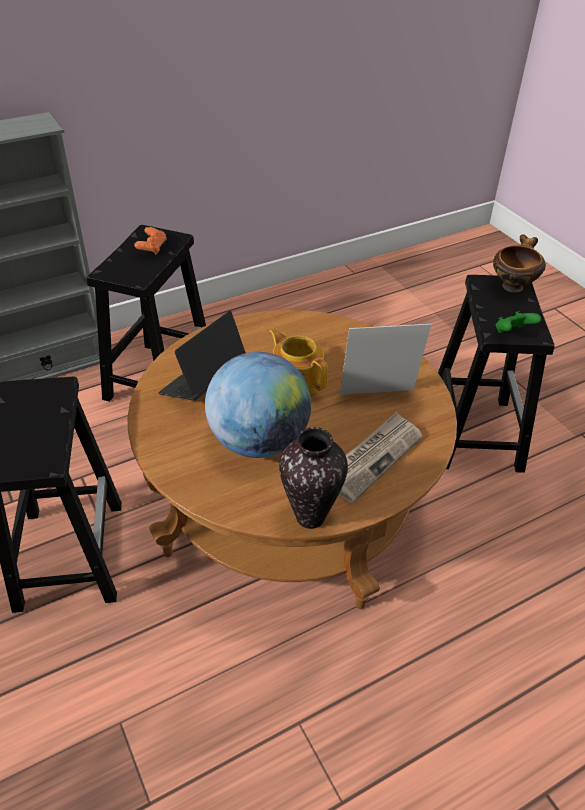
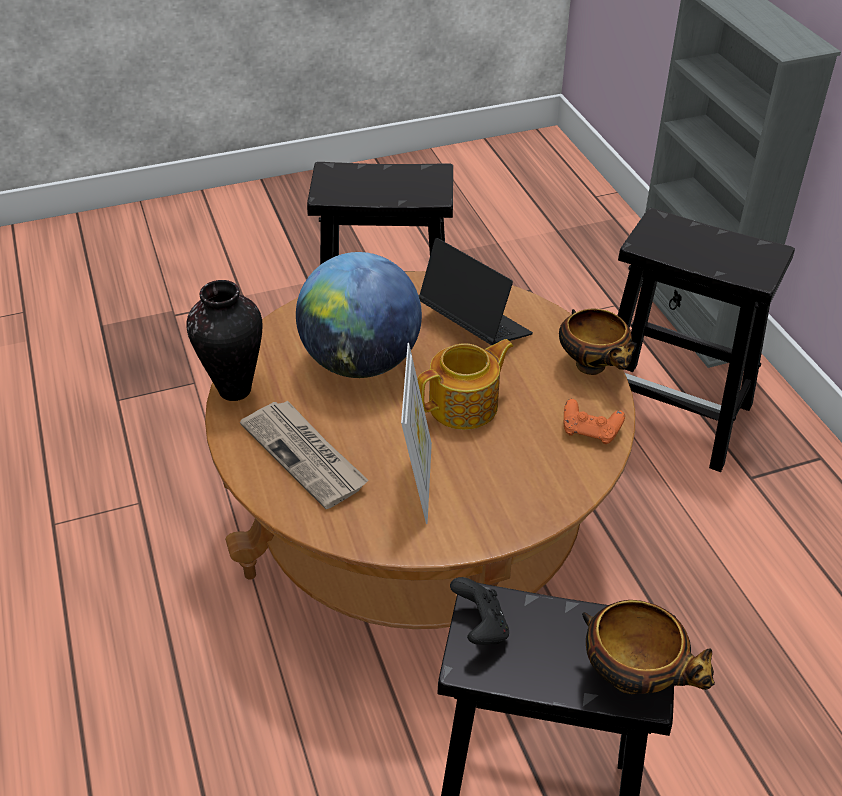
camera: 100 degrees right, 0 degrees up
orange game controller [134,227,167,255] -> orange game controller moved to [564,399,625,444]
green game controller [496,311,541,333] -> black game controller [450,577,509,645]
none -> bowl [559,309,635,375]

